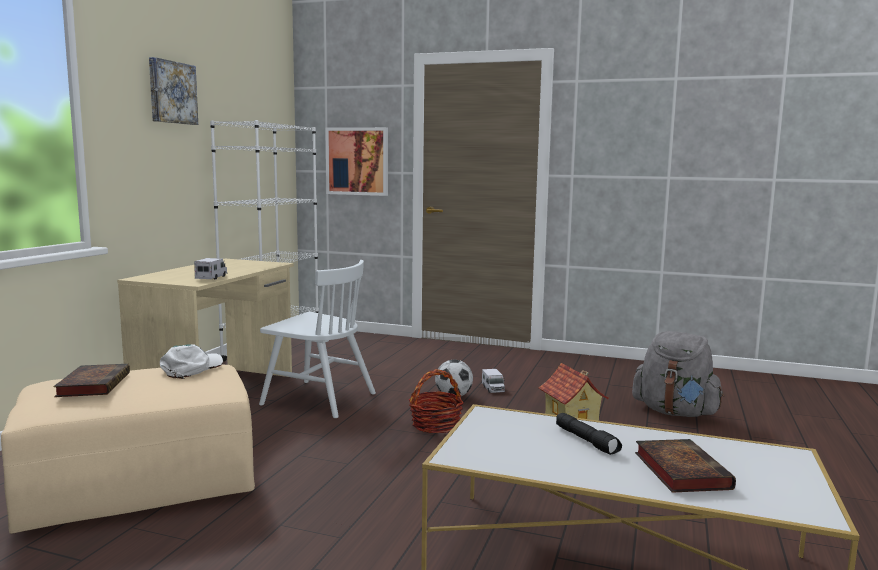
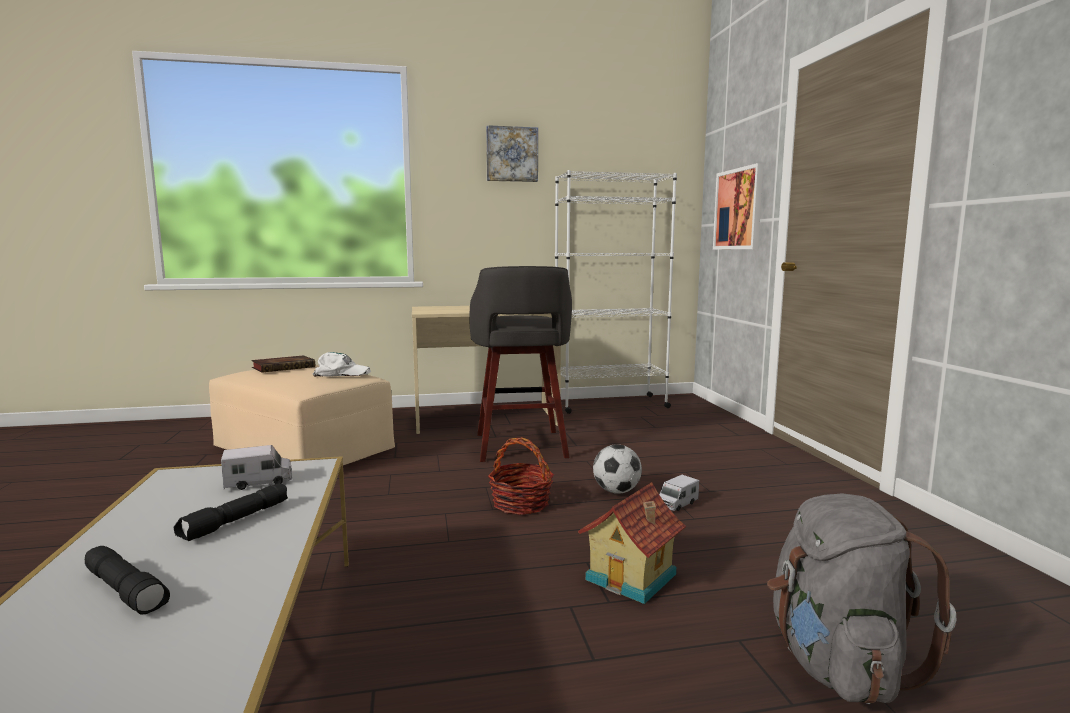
camera: 60 degrees right, 0 degrees up
toy truck [194,258,227,280] -> toy truck moved to [221,445,292,490]
white chair [259,260,376,418] -> grey stool [469,266,572,462]
book [635,439,736,493] -> black flashlight [85,546,170,615]

